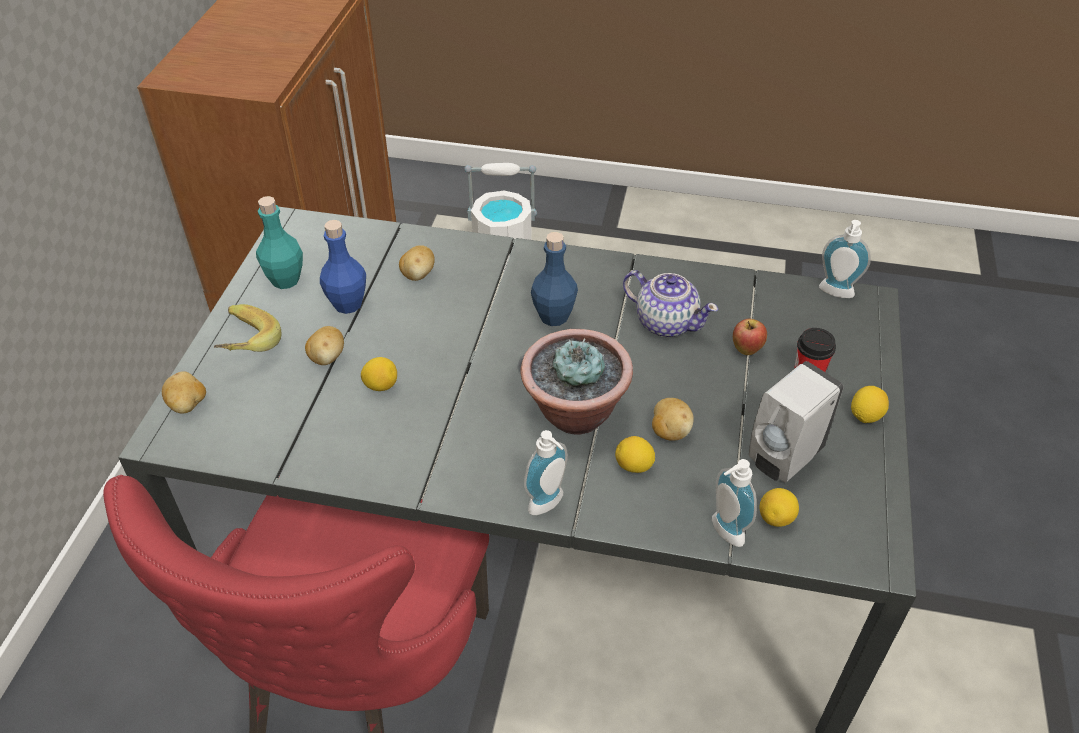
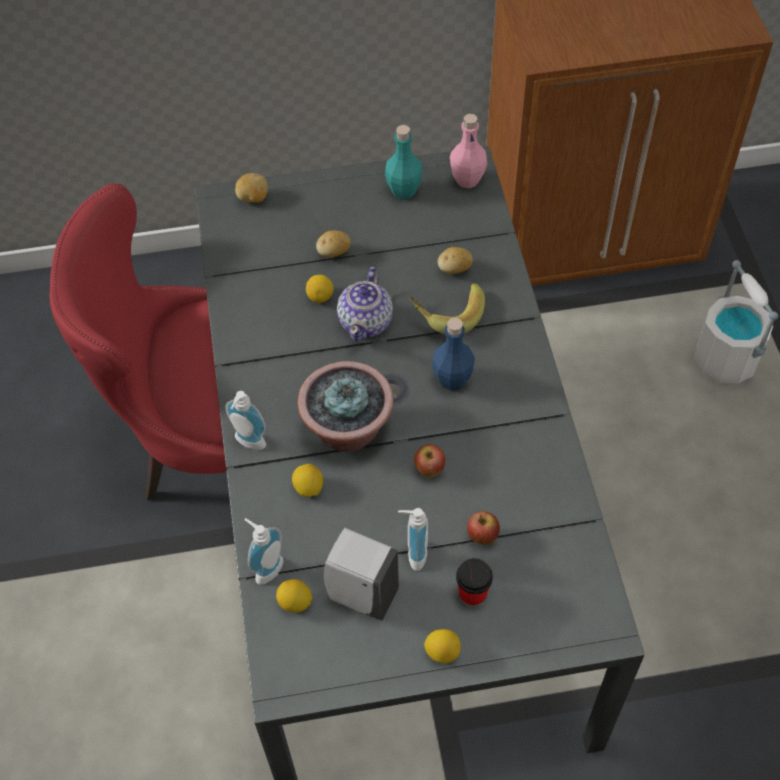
camera: 70 degrees right, 10 degrees up
banana [214,304,281,352] -> banana moved to [409,283,485,334]
blue bottle [320,220,366,314] -> none
teapot [623,270,718,337] -> teapot moved to [337,267,393,342]
potato [652,398,694,441] -> none
soap dispenser [819,220,871,298] -> soap dispenser moved to [398,508,428,571]
none -> apple [414,444,446,477]
none -> pink bottle [450,114,487,188]

